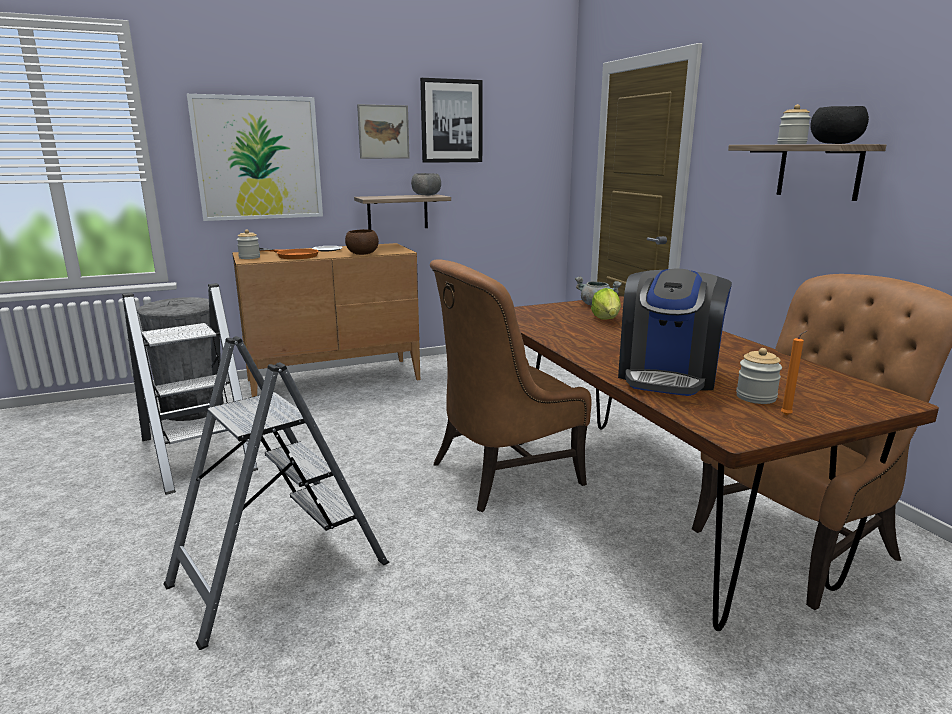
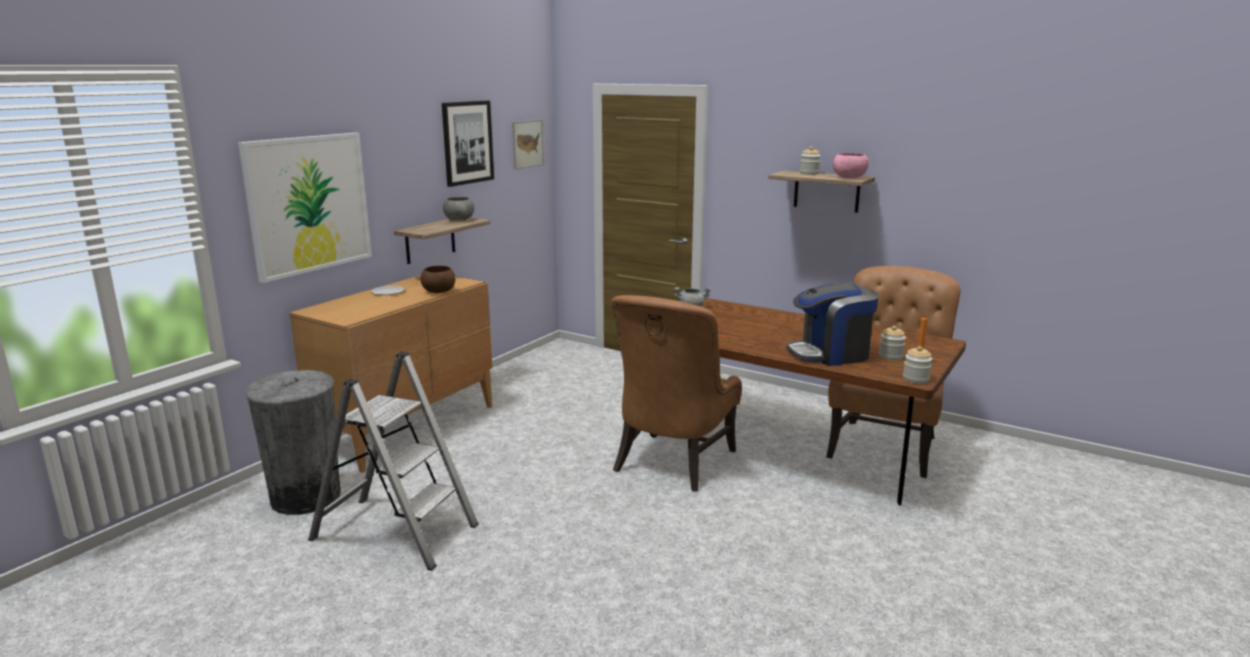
camera: 35 degrees left, 0 degrees up
grey step ladder [163,336,390,650] -> none
jar [237,230,260,259] -> jar moved to [903,346,932,384]
orange frying pan [259,248,319,259] -> none
picture [357,104,410,159] -> picture moved to [512,119,544,169]
lettuce [591,288,621,319] -> none
coffee machine [618,268,732,396] -> coffee machine turned 90 degrees clockwise [786,283,878,366]
black bowl [810,106,869,144] -> pink bowl [833,153,868,178]

